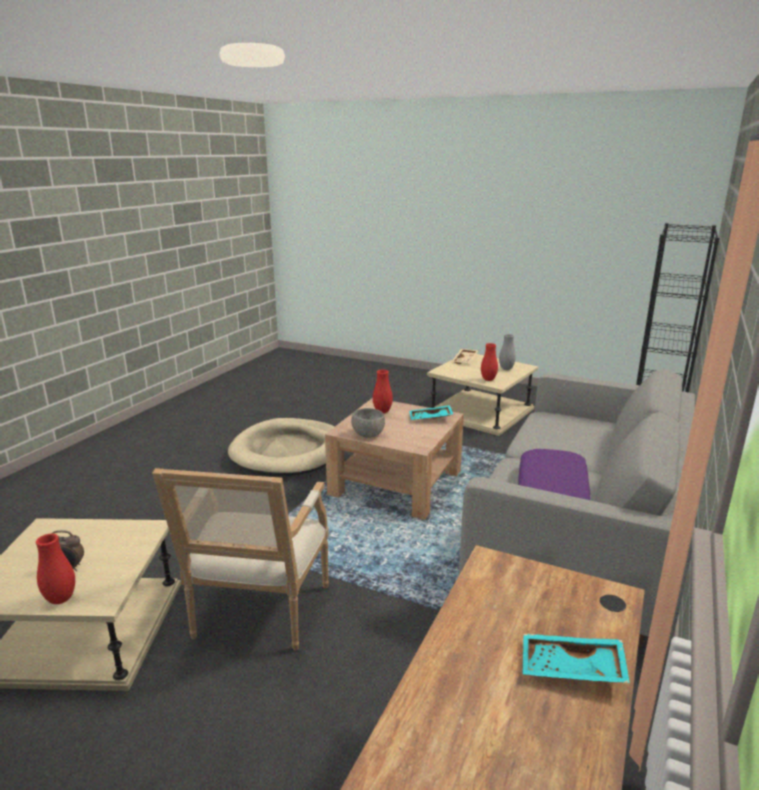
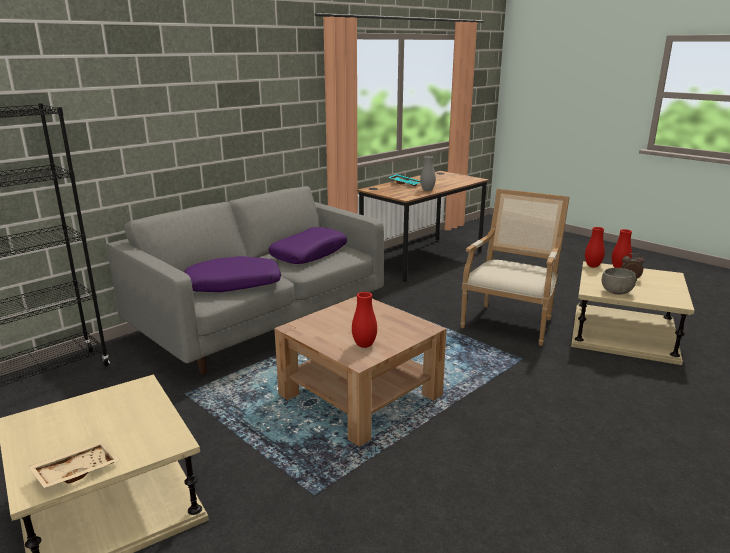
camera: 160 degrees left, 0 degrees up
beige dog bed [228,418,335,476] -> none
grey bowl [351,408,385,438] -> grey bowl moved to [602,268,636,295]
turquoise tray [409,405,453,420] -> none
red vase [481,343,498,381] -> red vase moved to [585,227,605,267]
grey vase [499,334,516,370] -> grey vase moved to [420,156,436,191]
none -> purple pillow [184,256,281,292]

